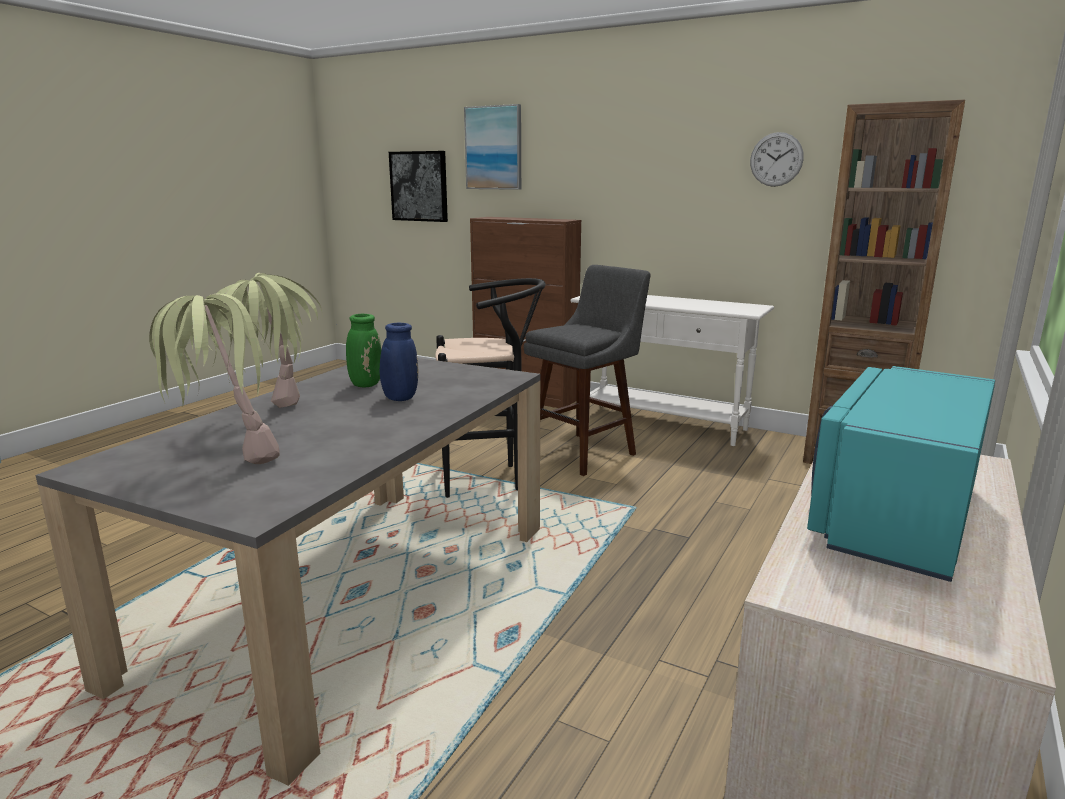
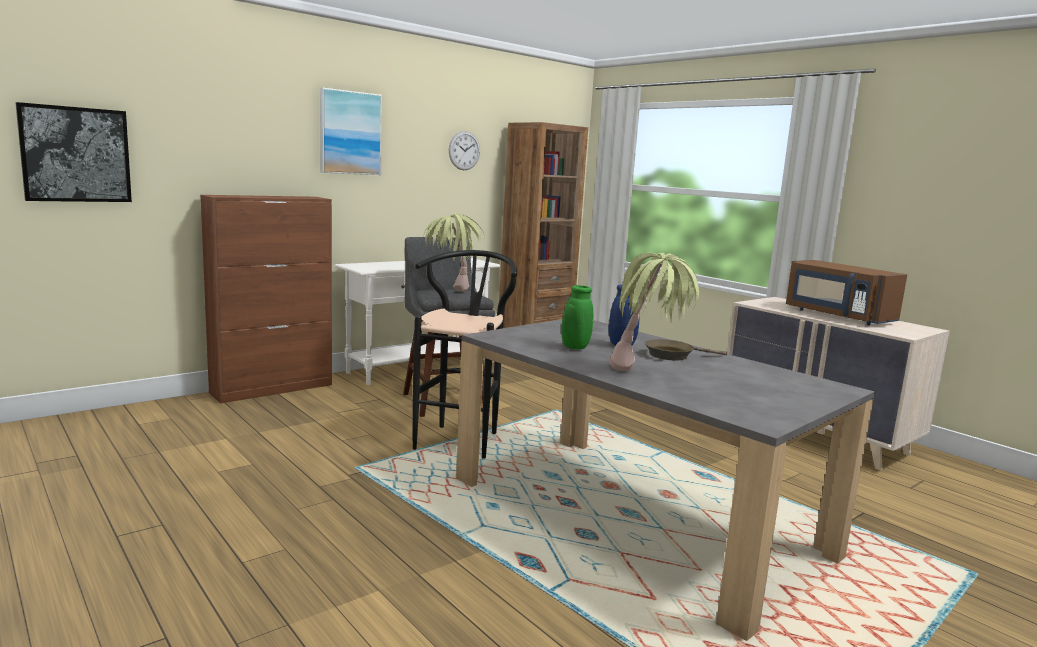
camera: 70 degrees left, 5 degrees down
potted plant [149,294,280,464] -> potted plant moved to [424,213,485,291]
picture [464,104,521,190] -> picture moved to [320,87,382,175]
turquoise microwave [807,366,995,582] -> brown microwave [786,260,907,325]
none -> brown frying pan [645,339,727,360]

